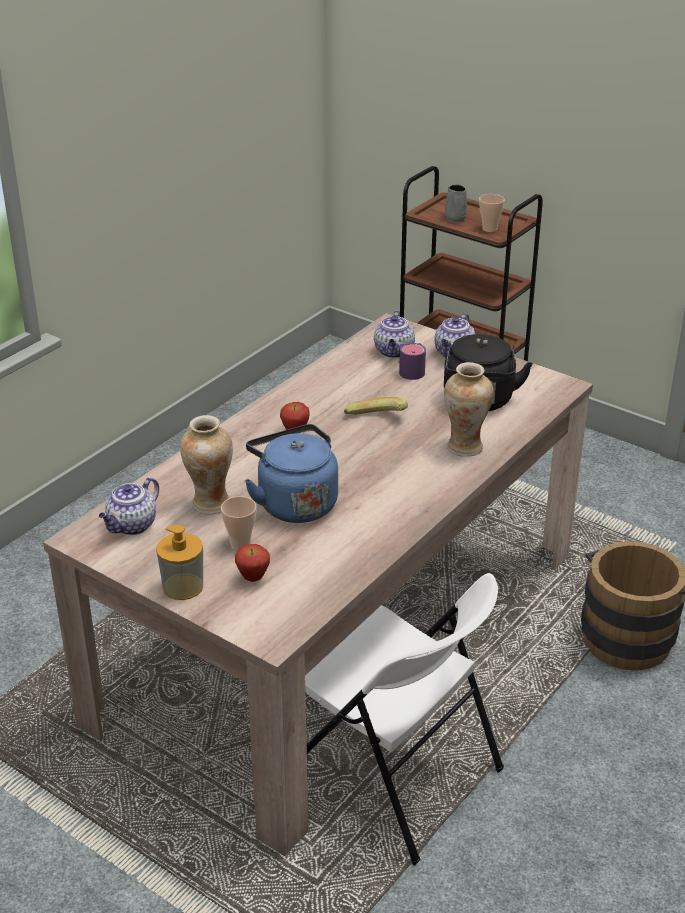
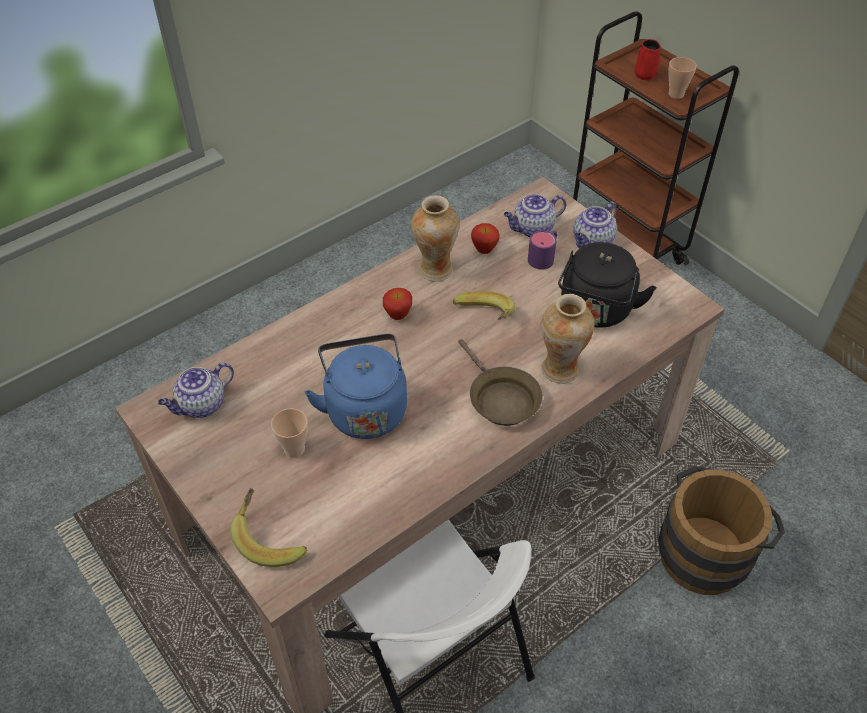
camera: 15 degrees right, 15 degrees up
soap dispenser [156,525,203,600] -> none
vase [180,415,233,514] -> vase moved to [412,195,459,282]
apple [235,544,270,582] -> apple moved to [471,223,499,254]
teapot [374,310,415,358] -> teapot turned 45 degrees clockwise [504,194,566,237]
grey mug [445,184,467,223] -> red mug [635,39,661,80]
none -> banana [230,488,307,567]
none -> brown frying pan [458,339,543,426]

